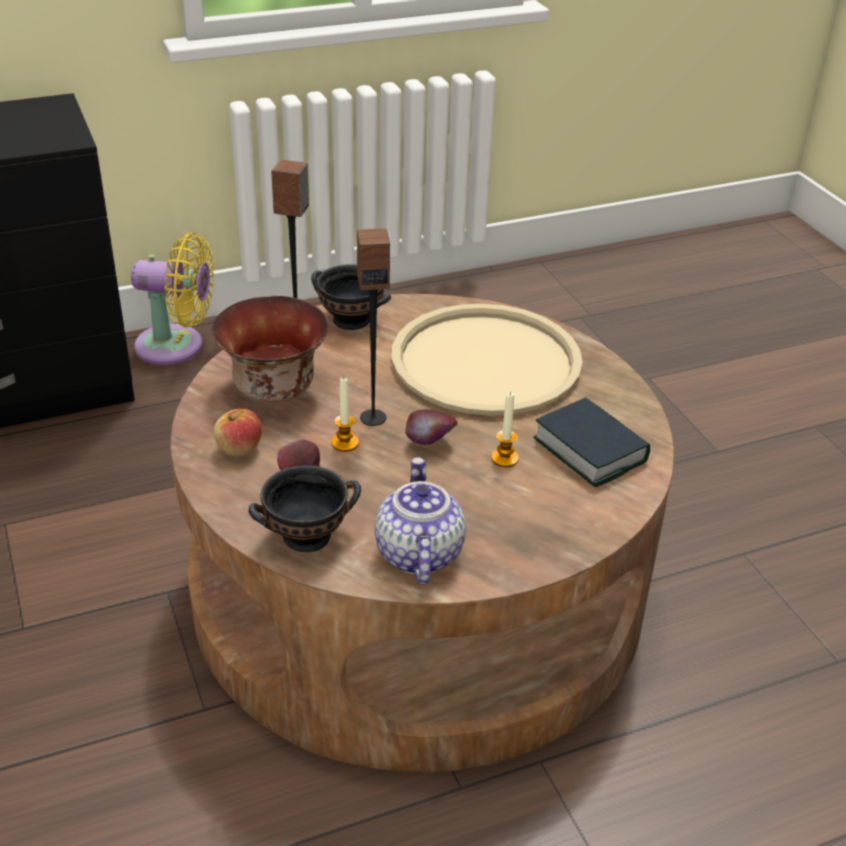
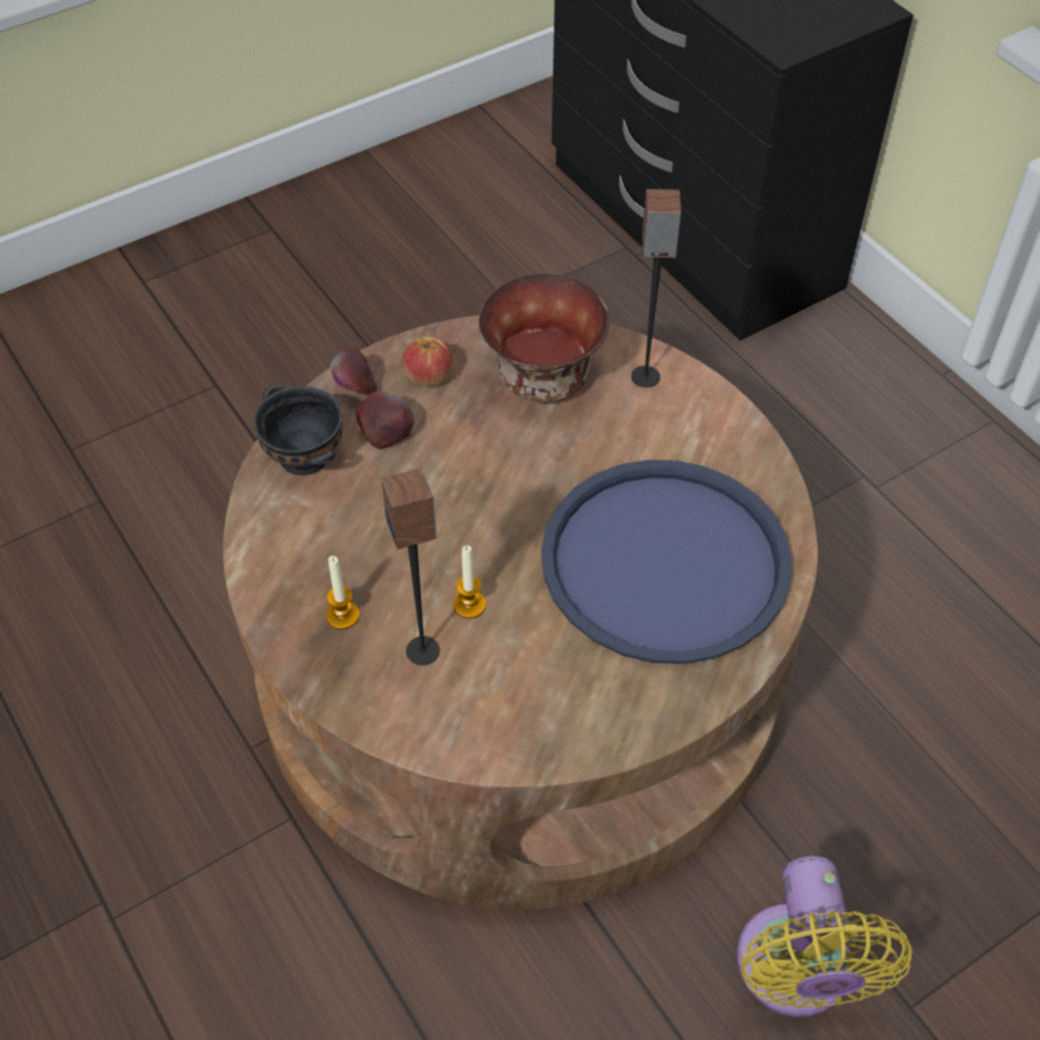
camera: 80 degrees right, 15 degrees up
yellow fan [131,233,214,365] -> yellow fan moved to [737,856,912,1017]
black bowl [311,264,391,330] -> none
candle [331,378,359,452] -> candle moved to [326,556,359,630]
speaker [357,228,390,426] -> speaker moved to [381,468,440,665]
teapot [375,457,466,585] -> none
beige tray [392,304,582,416] -> blue tray [541,460,792,664]
apple [405,409,458,445] -> apple moved to [330,348,377,394]
book [534,397,650,487] -> none

